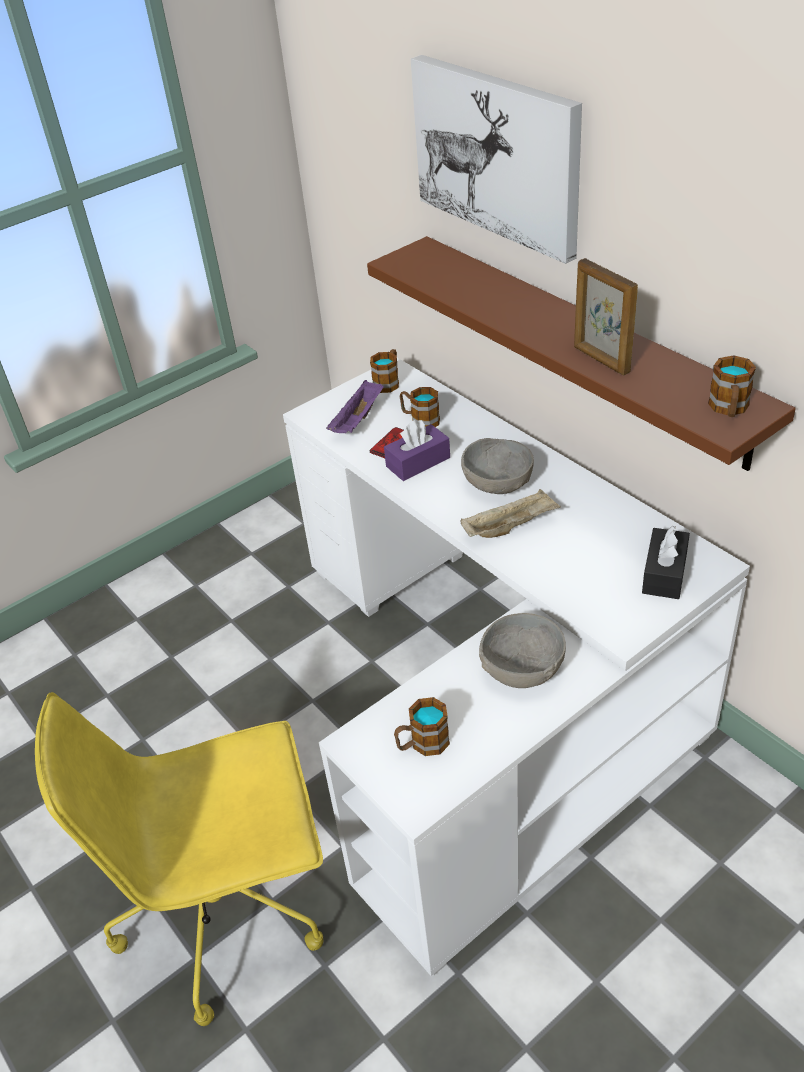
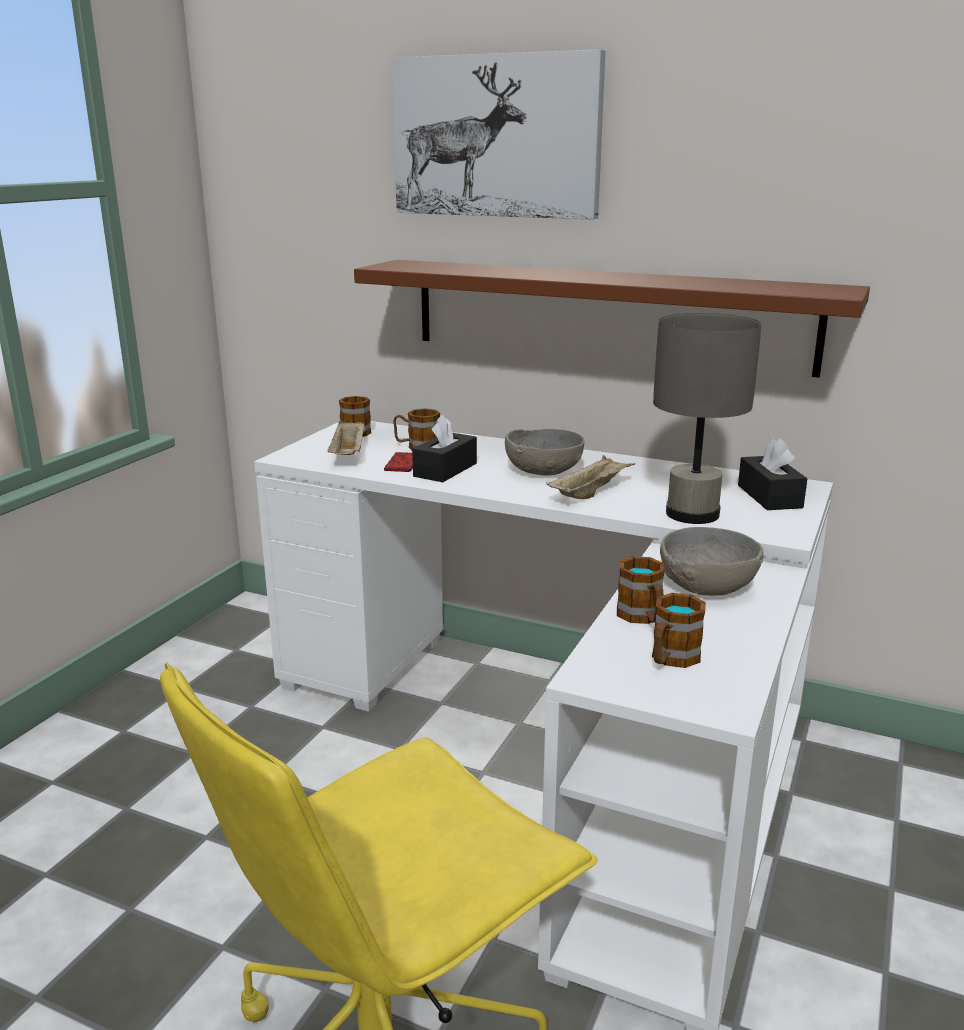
camera: 30 degrees left, 20 degrees down
purple tray [326,380,384,433] -> beige tray [328,420,364,455]
purple tissue box [384,420,450,481] -> black tissue box [412,415,477,482]
picture frame [574,258,638,376] -> none
mug [708,355,756,417] -> mug moved to [617,556,665,624]
none -> grey table lamp [653,313,761,524]

